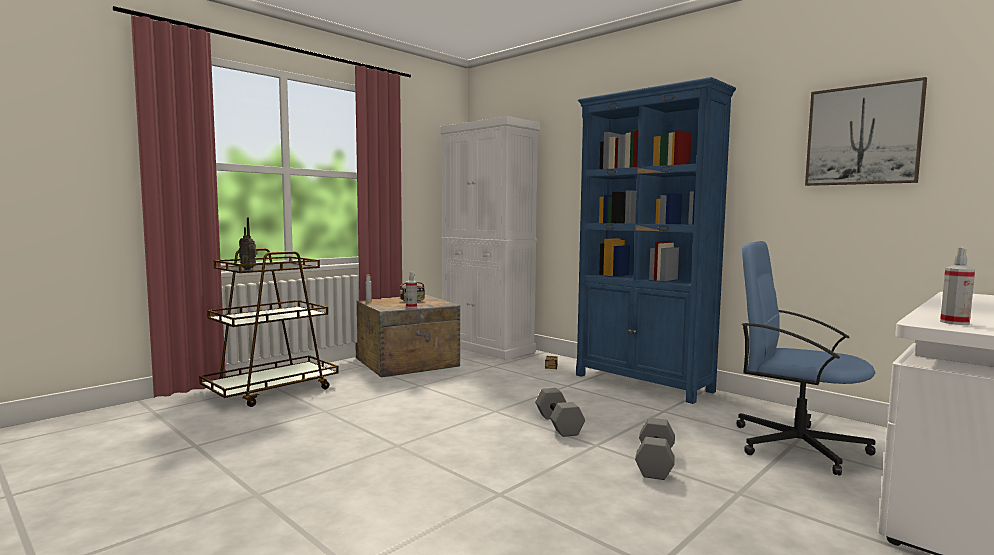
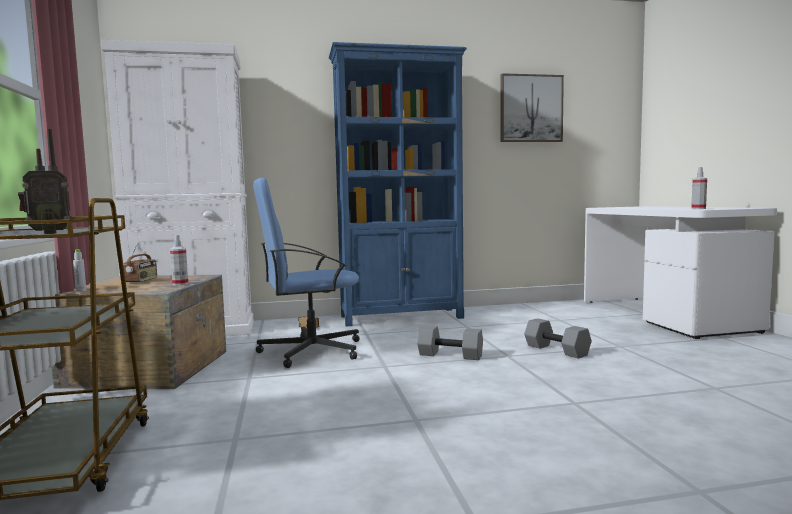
camera: 55 degrees left, 0 degrees up
blue office chair [736,241,876,476] -> blue office chair moved to [253,178,359,368]

